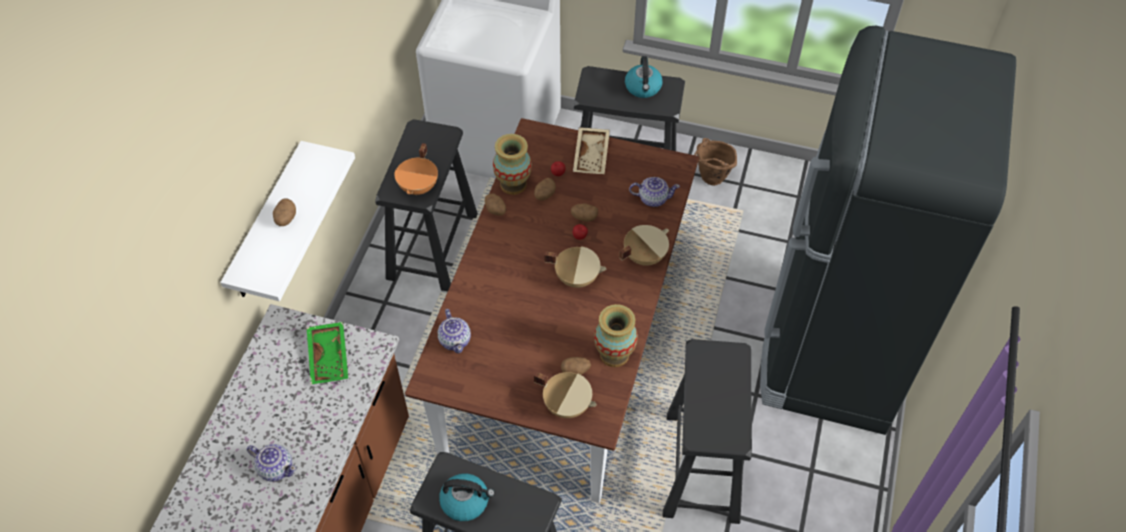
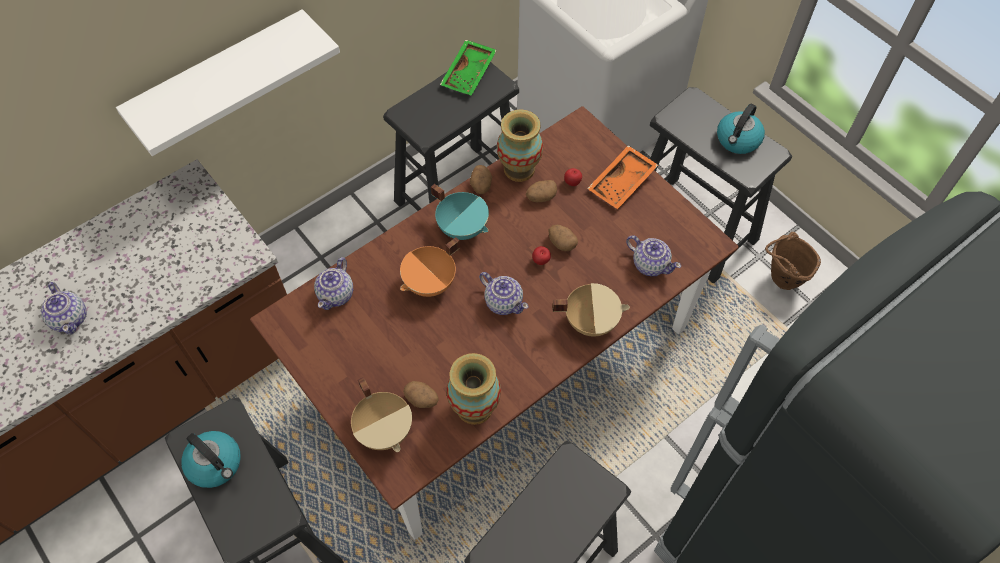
camera: 35 degrees right, 5 degrees up
potato [273,198,296,226] -> none
green tray [306,322,348,385] -> green tray moved to [440,40,497,96]
orange cooking pot [394,143,438,195] -> orange cooking pot moved to [400,237,460,297]
beige cooking pot [544,246,606,288] -> teapot [479,272,529,315]
beige tray [573,127,610,174] -> orange tray [587,145,658,209]
none -> turquoise cooking pot [431,184,489,240]

